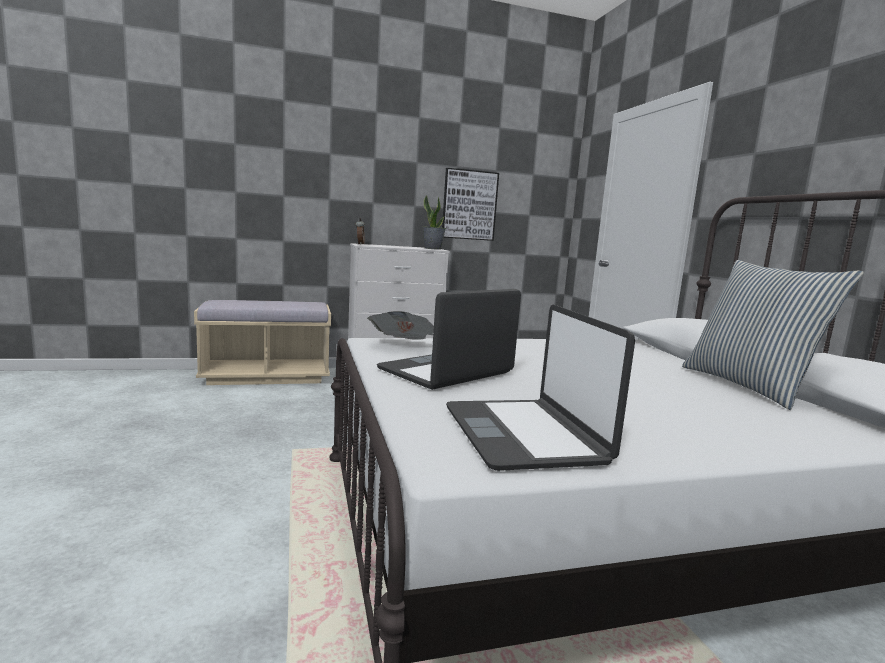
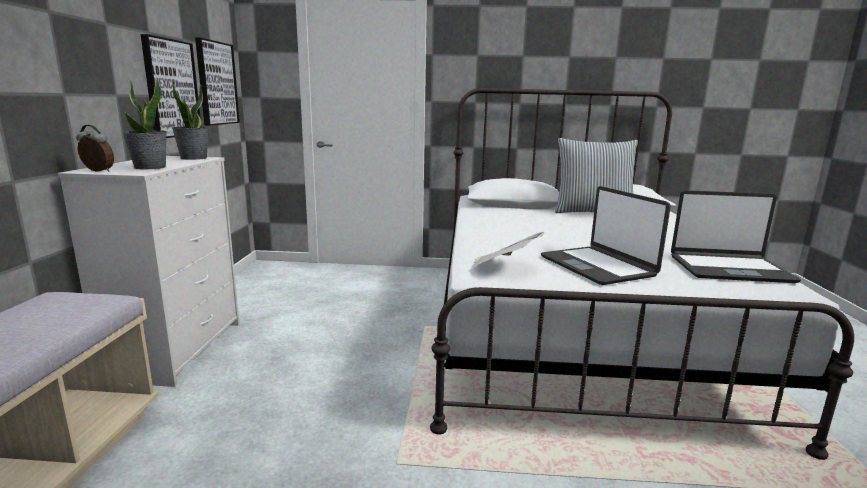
camera: 70 degrees left, 5 degrees up
none -> potted plant [122,79,167,169]
none -> picture [195,37,240,126]

